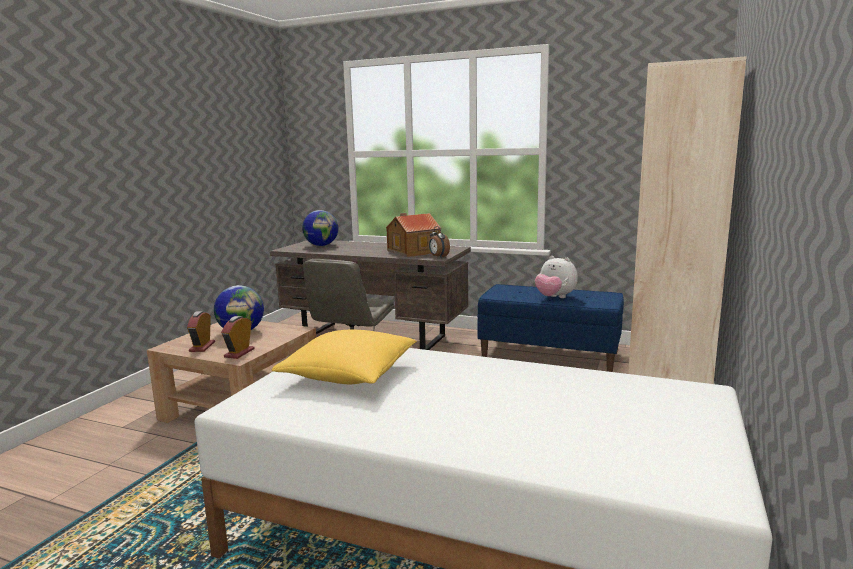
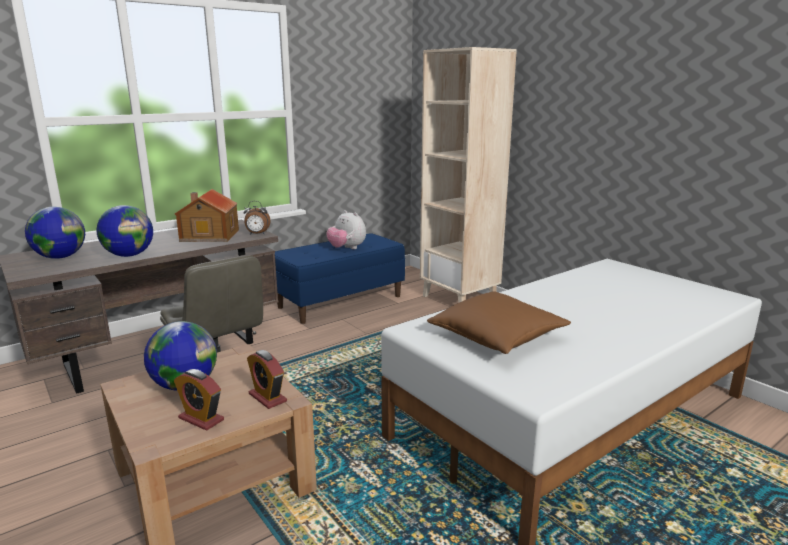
camera: 60 degrees left, 5 degrees up
yellow pillow [272,330,417,384] -> brown pillow [427,291,571,354]
plush toy [535,256,578,298] -> plush toy turned 60 degrees clockwise [326,210,366,249]
none -> globe [96,205,153,257]

